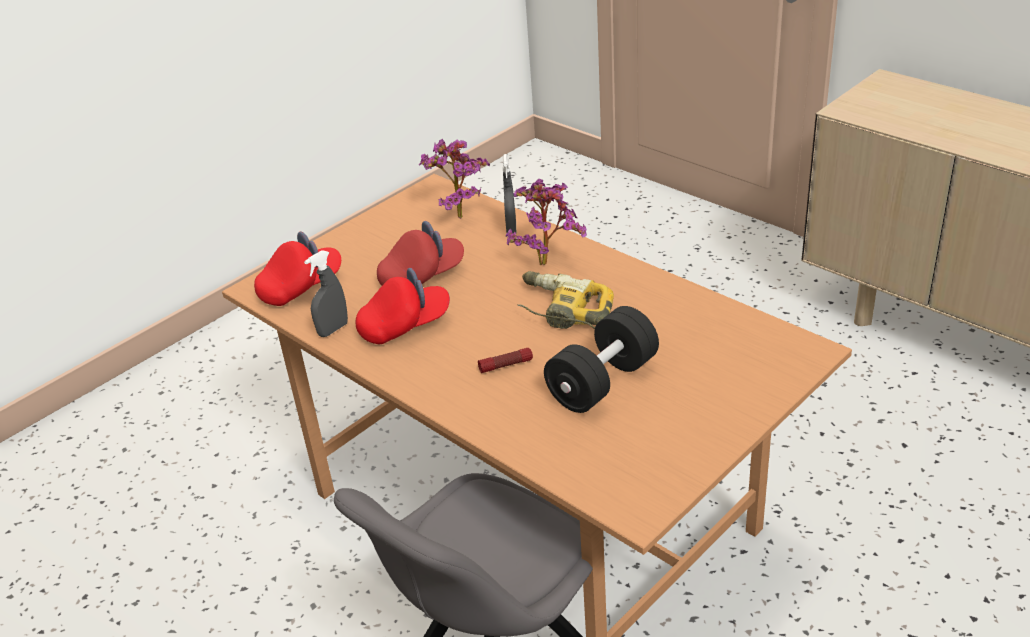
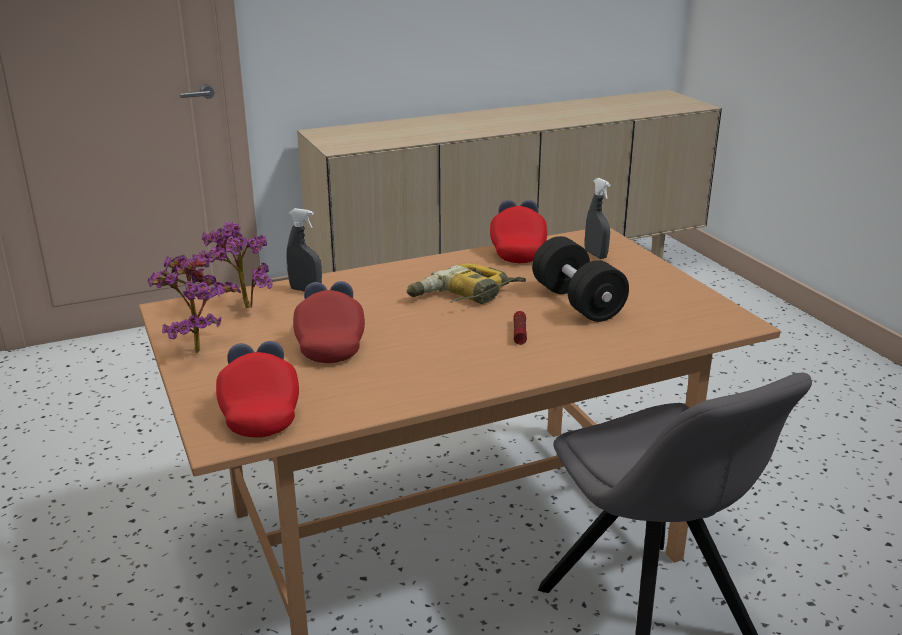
camera: 70 degrees left, 10 degrees down
grey spray bottle [304,250,348,337] -> grey spray bottle moved to [585,178,610,259]
red cap [356,268,450,344] -> red cap moved to [490,200,547,263]
potted plant [506,179,587,265] -> potted plant moved to [148,255,241,353]

